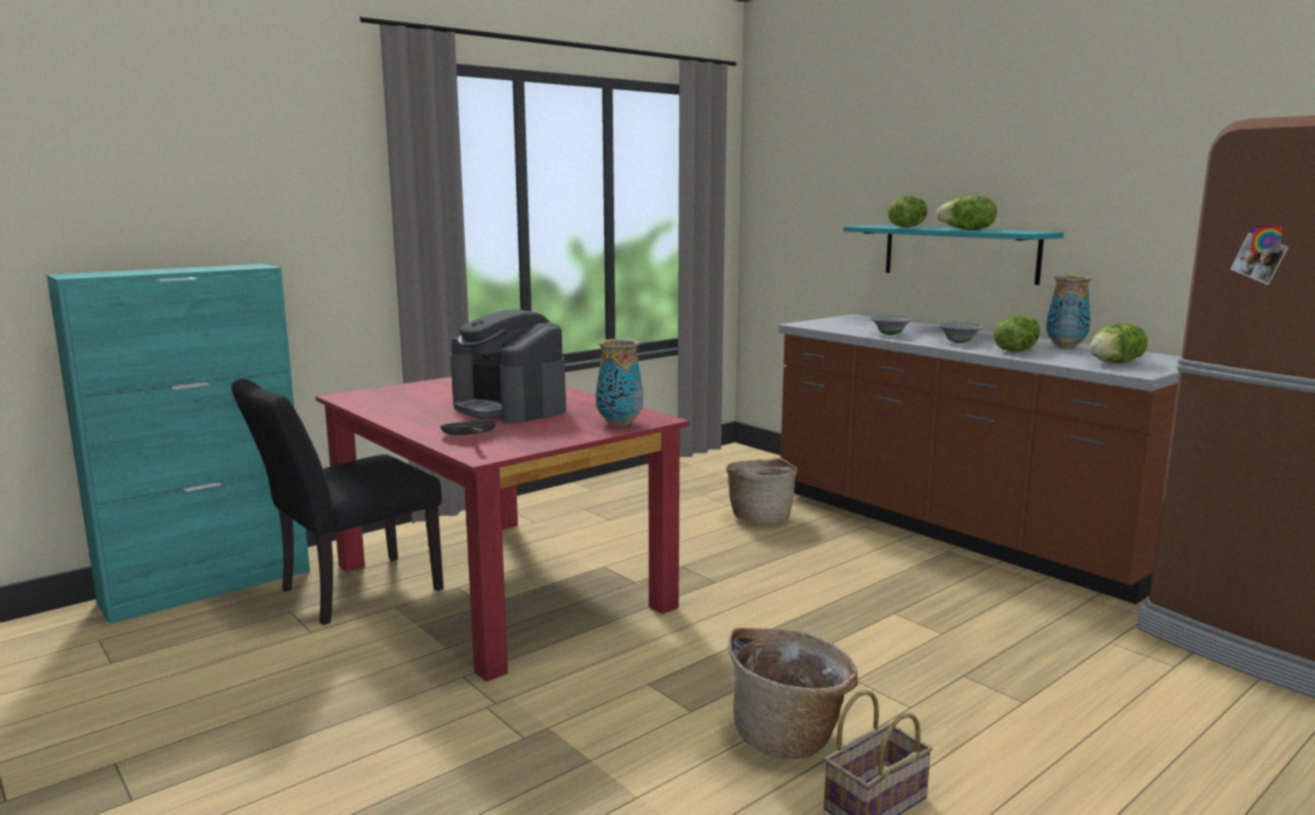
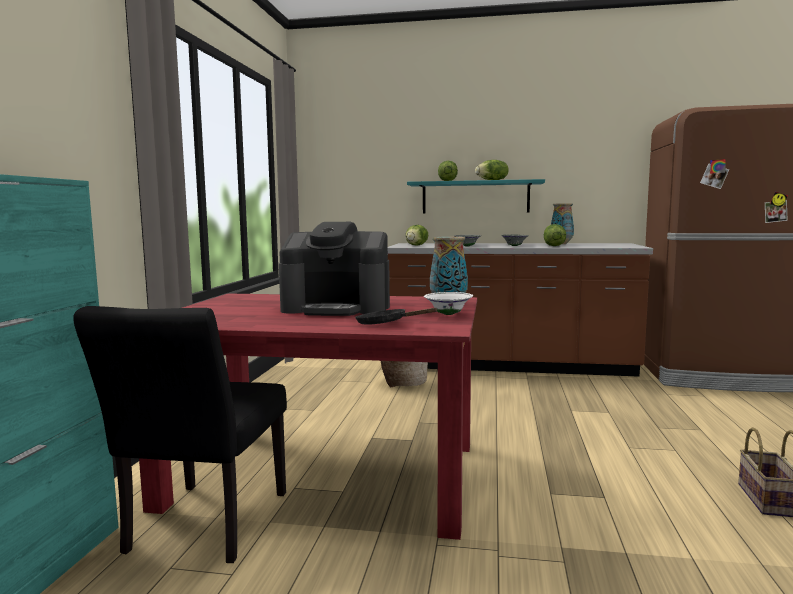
camera: 40 degrees left, 5 degrees down
basket [728,628,858,759] -> none
lettuce [1089,323,1148,363] -> lettuce moved to [406,225,428,246]
none -> white bowl [424,292,473,315]

